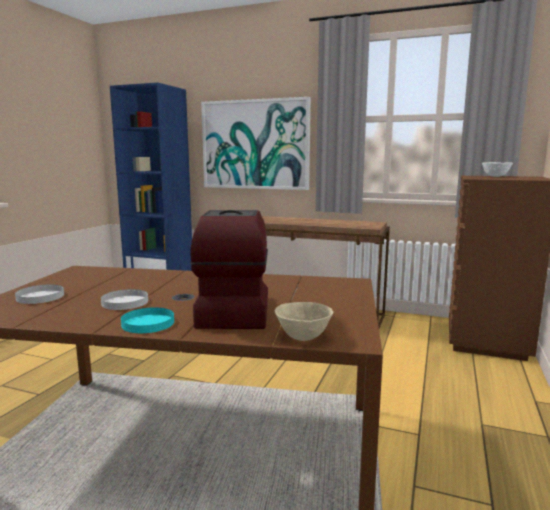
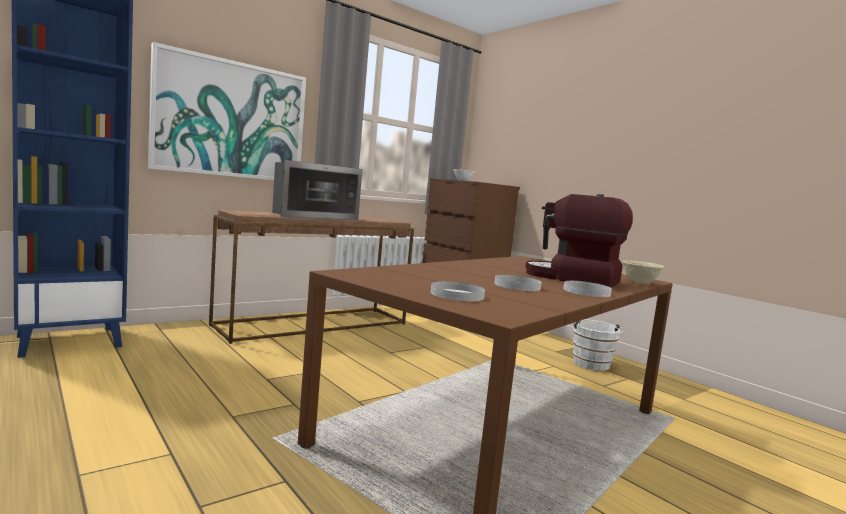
camera: 60 degrees left, 5 degrees down
turquoise plate [121,307,174,333] -> white plate [563,281,612,297]
none -> microwave [272,160,362,220]
none -> white bucket [573,319,622,371]

